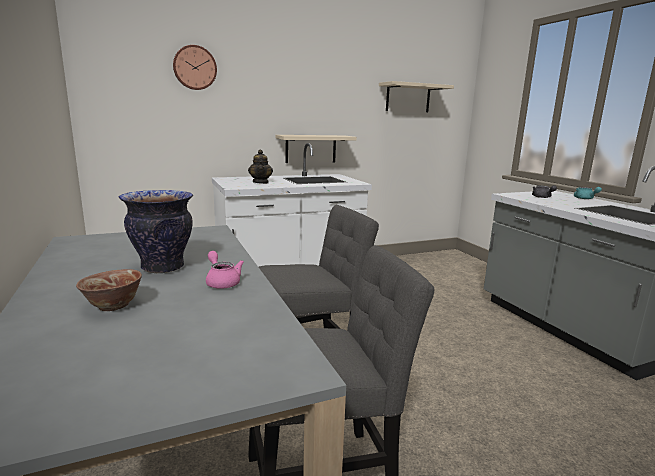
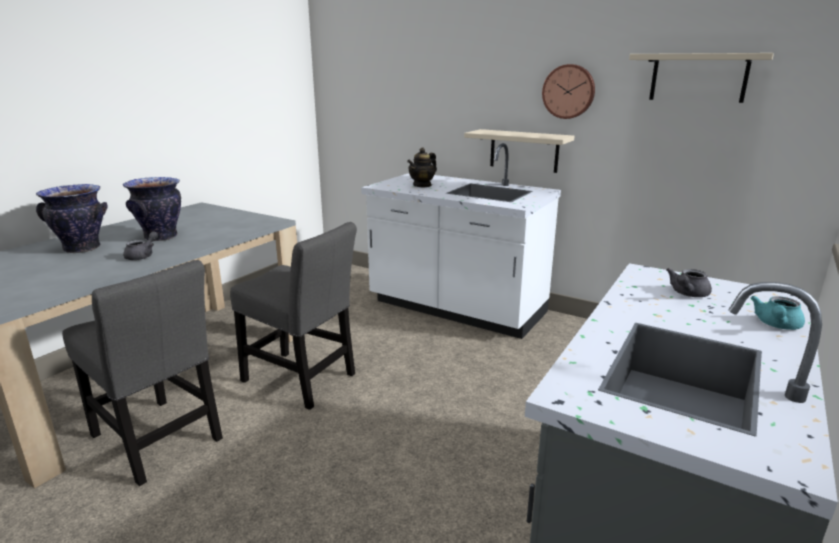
camera: 55 degrees right, 5 degrees up
bowl [76,269,142,311] -> vase [36,184,108,253]
wall clock [173,45,217,90] -> wall clock moved to [542,64,595,119]
pink teapot [206,251,244,289] -> grey teapot [123,231,158,260]

